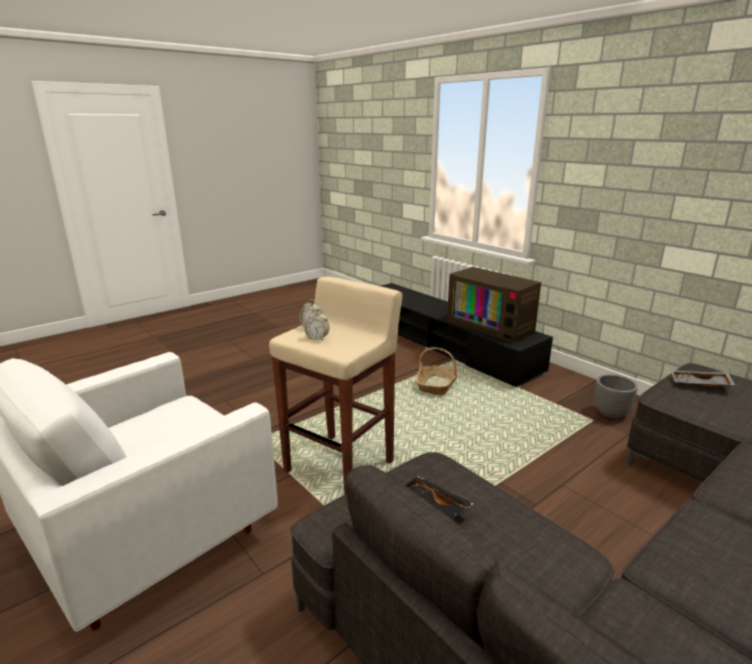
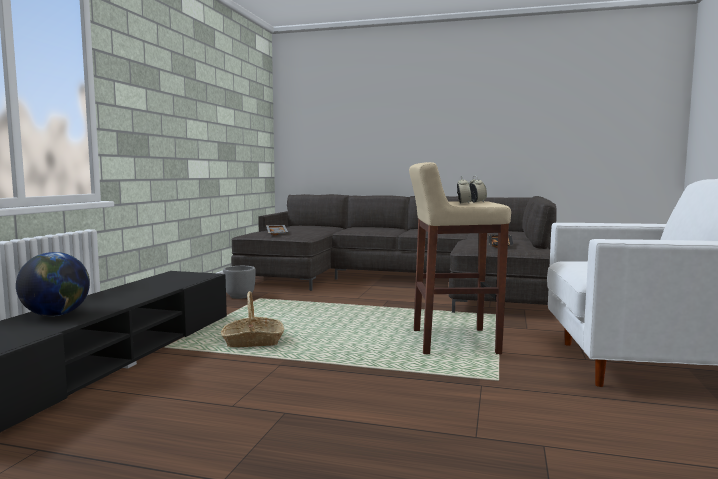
camera: 125 degrees left, 15 degrees down
television [447,267,541,343] -> none
none -> globe [16,252,90,316]

